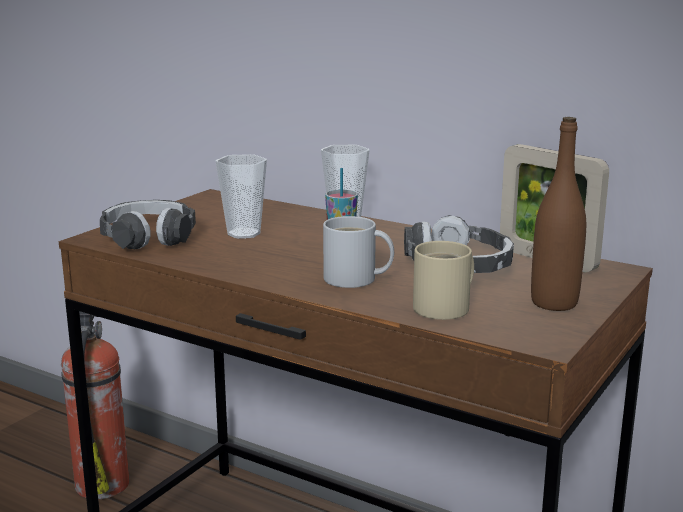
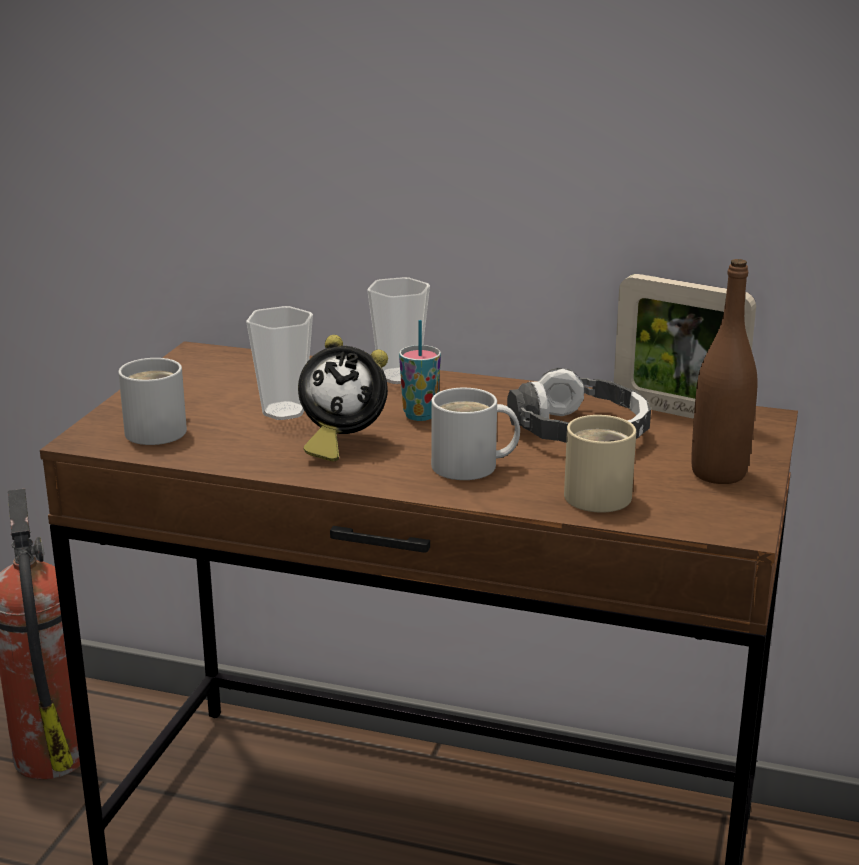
camera: 15 degrees left, 5 degrees up
headphones [100,200,196,249] -> white mug [118,358,187,445]
none -> alarm clock [298,335,388,462]

